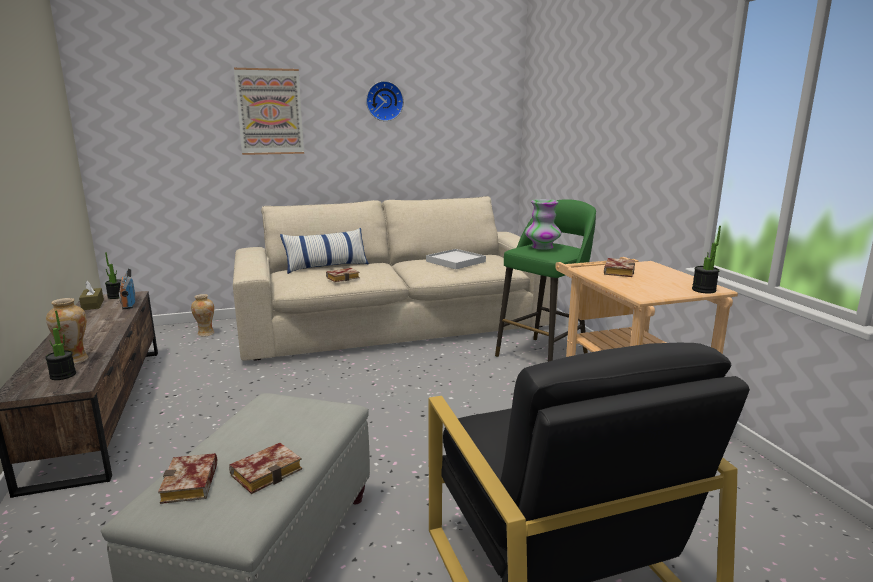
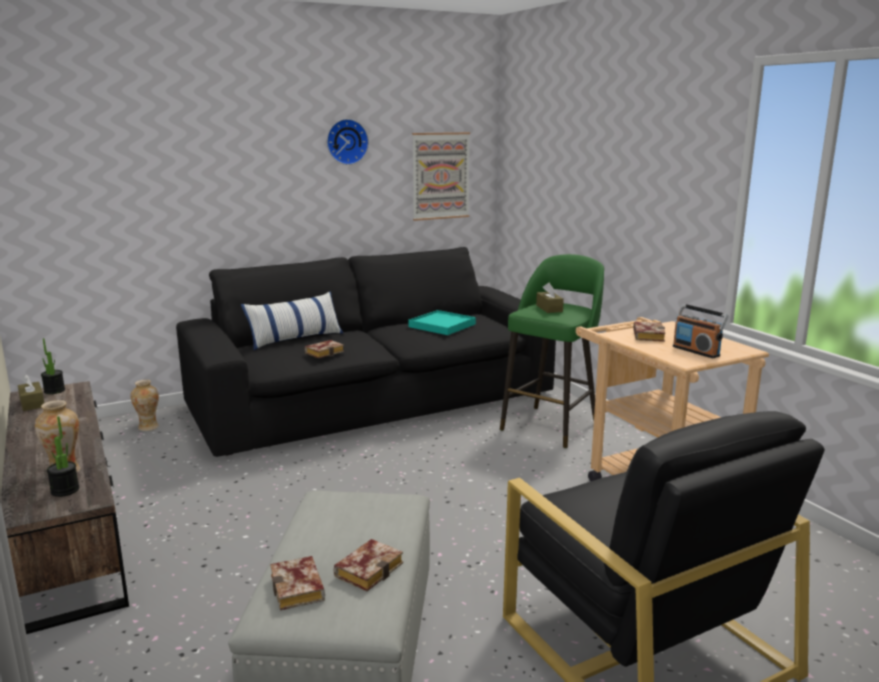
camera: 10 degrees left, 0 degrees up
radio [119,268,135,309] -> radio moved to [673,304,728,358]
beige sofa [233,196,559,361] -> black sofa [176,247,556,457]
picture [234,68,304,155] -> picture moved to [412,132,470,221]
white tray [426,249,486,269] -> turquoise tray [408,310,476,335]
vase [525,199,561,250] -> brown tissue box [536,283,564,313]
potted plant [692,226,721,294] -> none

